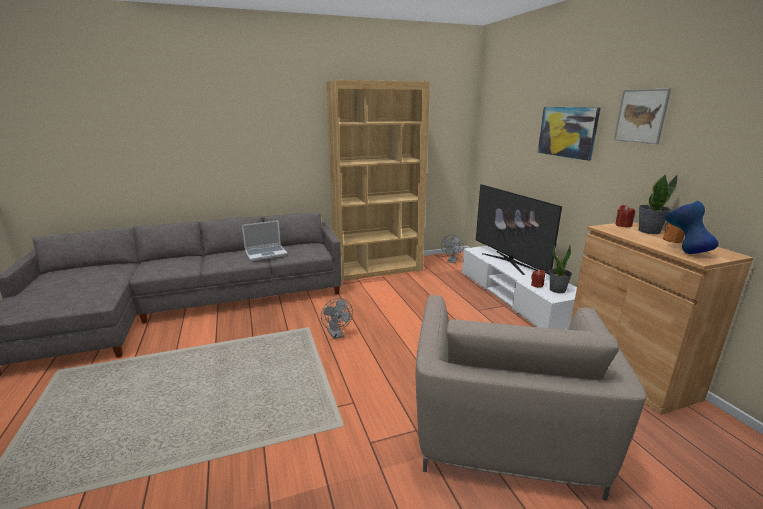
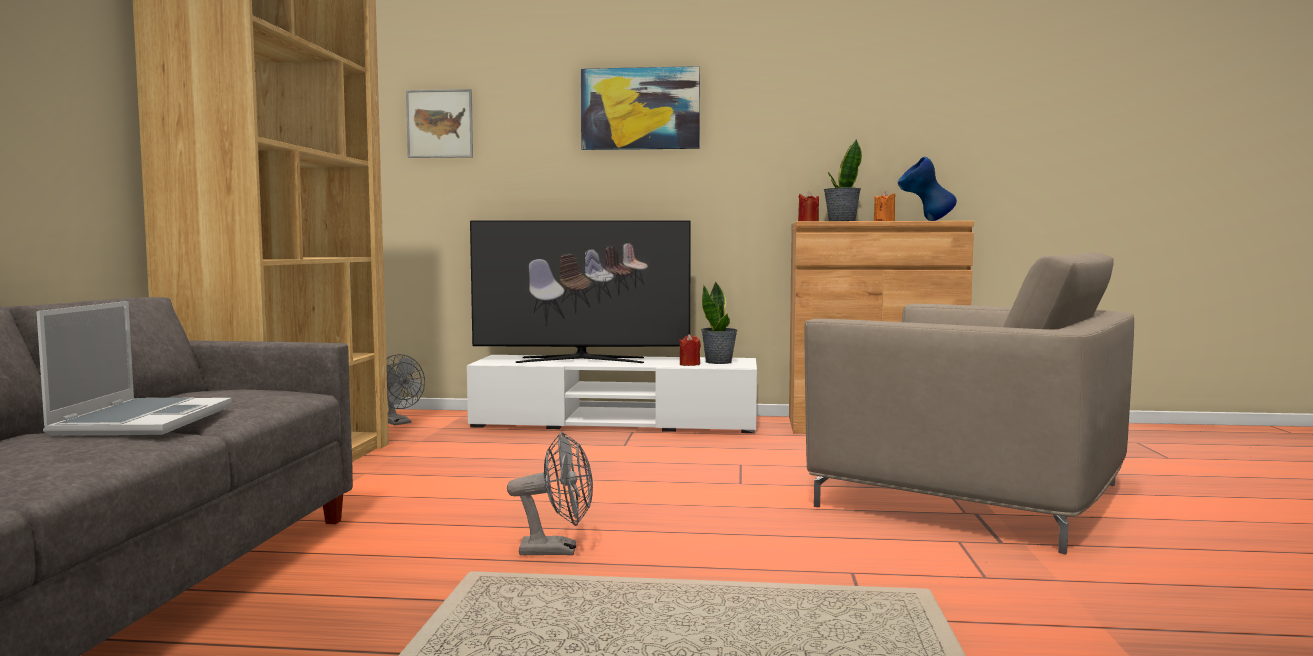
camera: 65 degrees left, 15 degrees down
picture [614,88,671,144] -> picture moved to [406,89,473,158]

